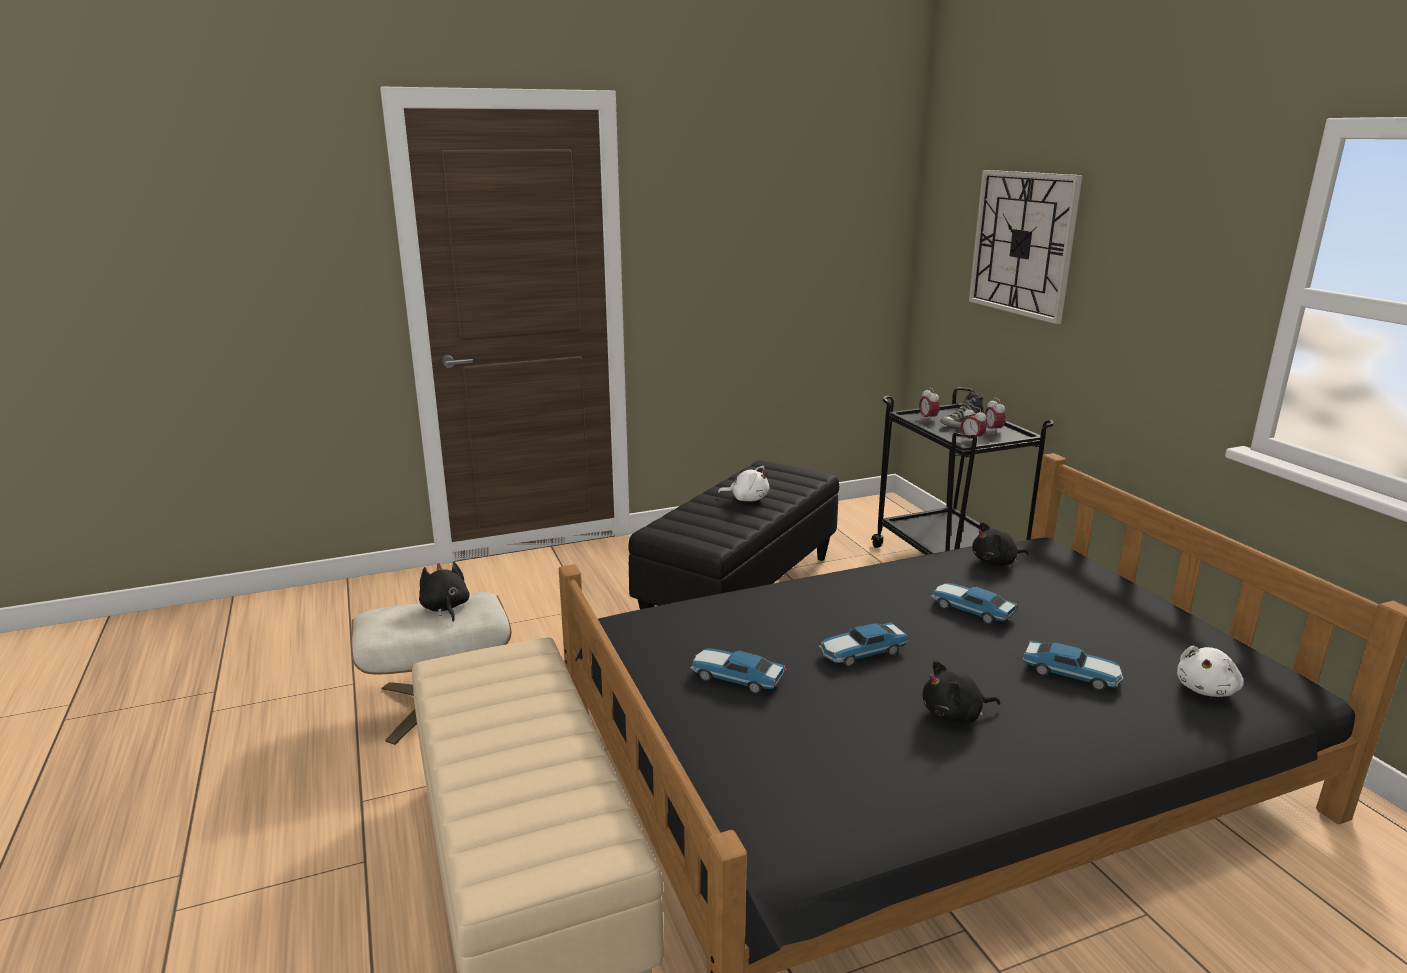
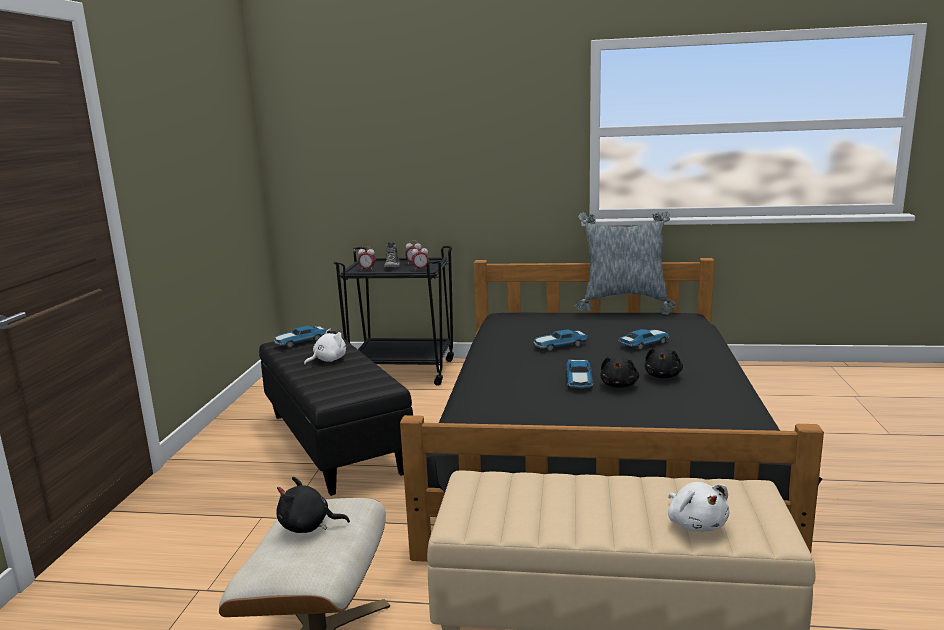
camera: 60 degrees left, 5 degrees down
toy car [690,648,786,694] -> toy car moved to [274,326,326,348]
wall clock [969,170,1083,324] -> none
black plush toy [972,522,1029,566] -> black plush toy moved to [600,357,639,388]
white plush toy [1177,646,1244,697] -> white plush toy moved to [668,482,730,532]
none -> pillow [575,212,677,315]

